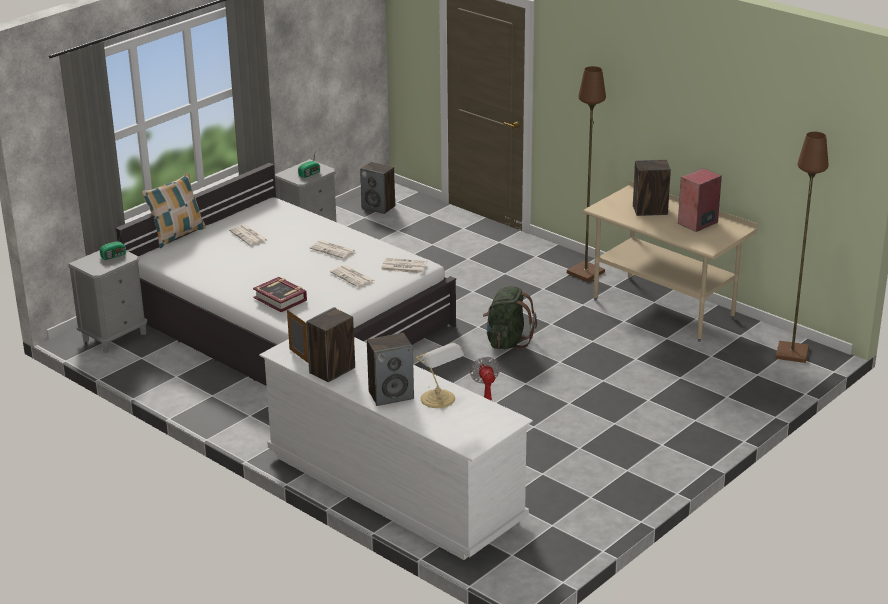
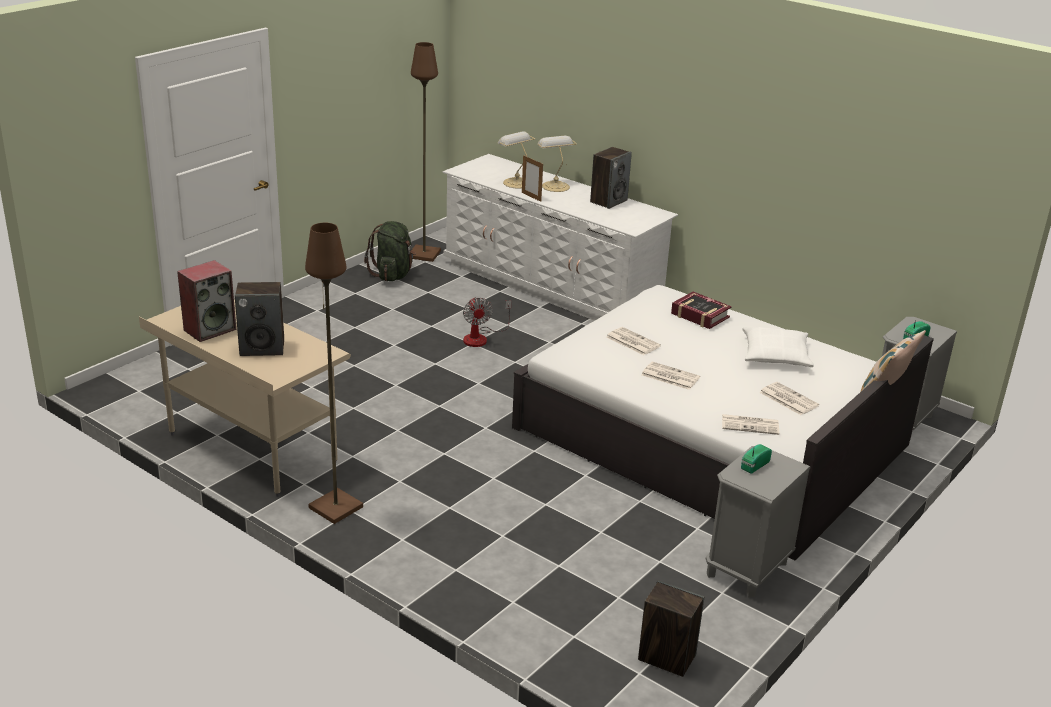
camera: 175 degrees right, 0 degrees up
picture frame [287,309,309,363] -> picture frame moved to [522,155,543,202]
speaker [367,333,414,406] -> table lamp [537,136,577,192]
newspaper [381,258,427,273] -> newspaper moved to [722,414,779,435]
green backpack [483,286,537,349] -> green backpack moved to [364,221,416,281]
brown floor lamp [776,132,828,363] -> brown floor lamp moved to [411,42,441,262]
none -> white pillow [743,327,814,367]

